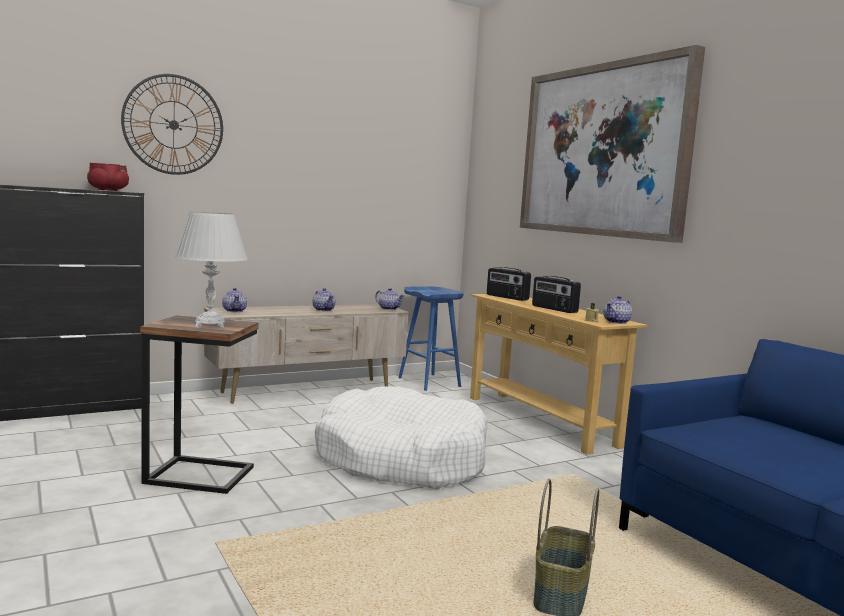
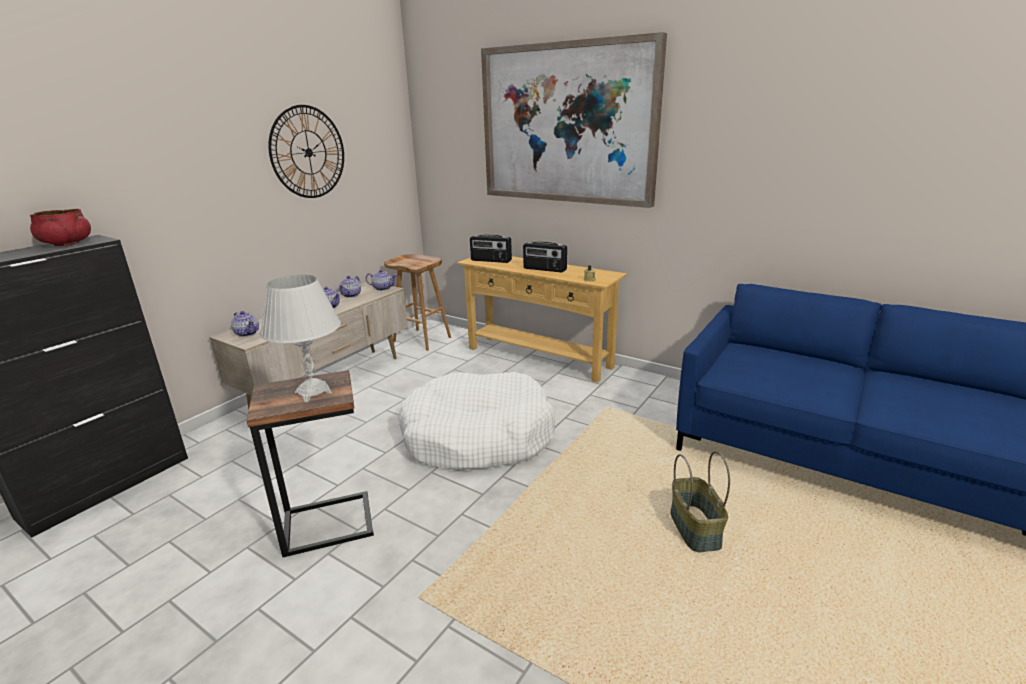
camera: 25 degrees left, 15 degrees up
wall clock [121,74,223,175] -> wall clock moved to [268,105,344,198]
blue stool [398,286,464,391] -> brown stool [384,254,451,351]
teapot [603,296,632,324] -> teapot moved to [338,276,361,298]

